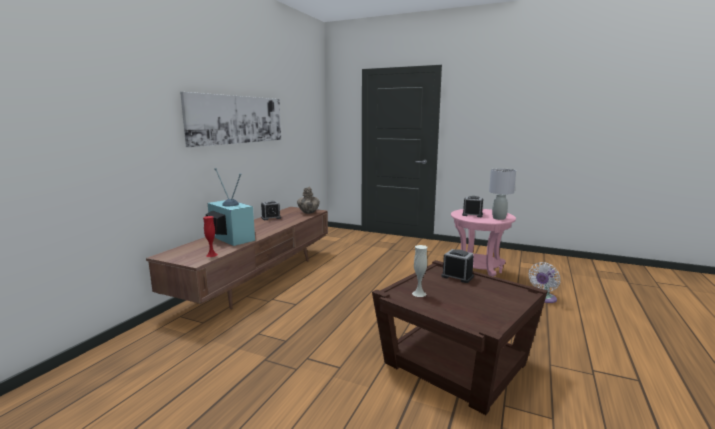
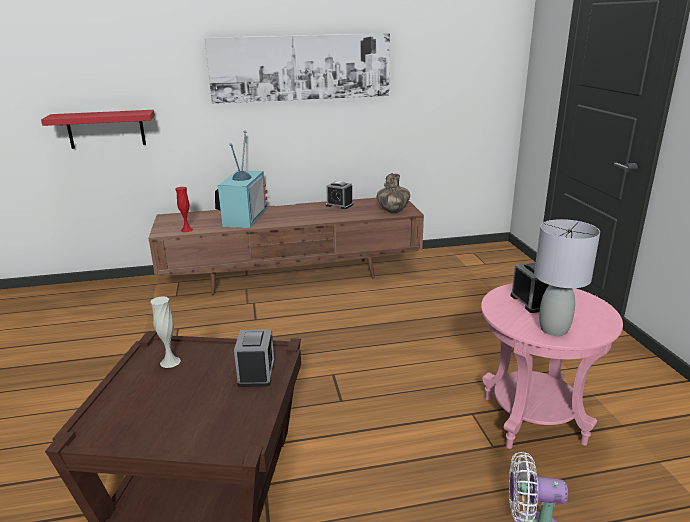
camera: 55 degrees right, 10 degrees up
none -> red shelf [41,110,155,149]

